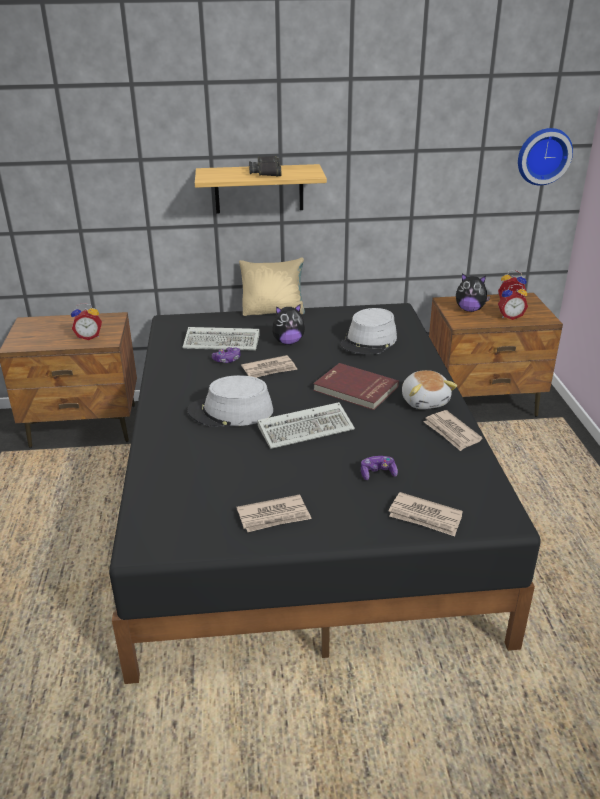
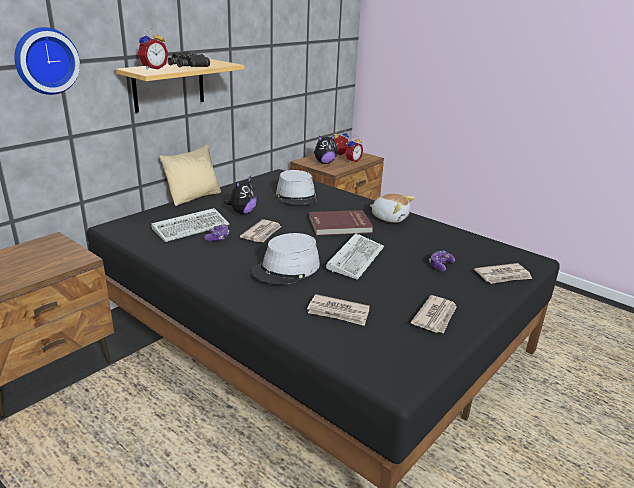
camera: 45 degrees left, 5 degrees down
alarm clock [71,303,102,340] -> alarm clock moved to [138,28,168,70]
newspaper [423,410,483,451] -> newspaper moved to [307,294,370,326]
wall clock [518,128,573,185] -> wall clock moved to [14,27,80,95]

